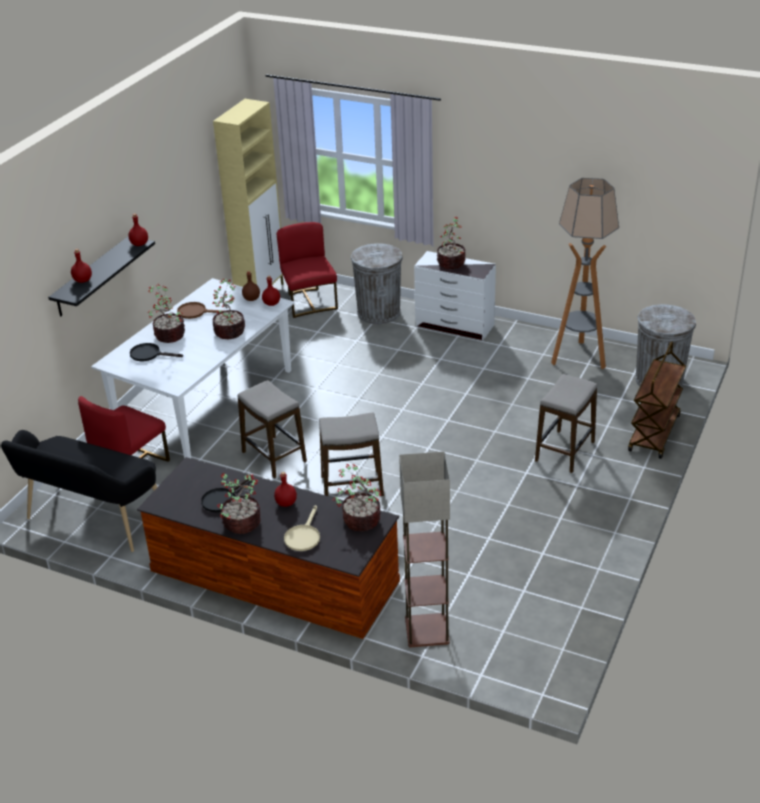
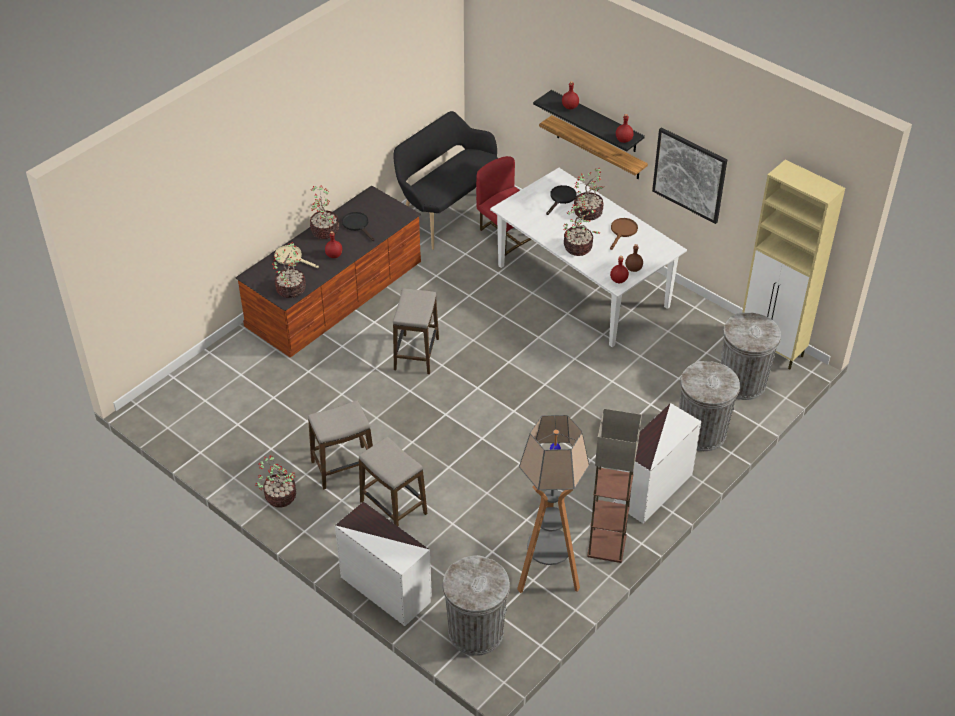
camera: 105 degrees right, 10 degrees up
stool [238,380,307,478] -> stool moved to [308,401,373,489]
red chair [277,222,338,318] -> grey trash can [721,313,781,400]
floor lamp [399,451,450,647] -> floor lamp moved to [587,409,642,563]
potted plant [437,217,466,269] -> potted plant moved to [255,455,296,507]
brown cart [628,341,686,459] -> white dresser [335,502,432,626]
none -> shelf [539,115,648,179]
none -> picture [652,127,727,224]

